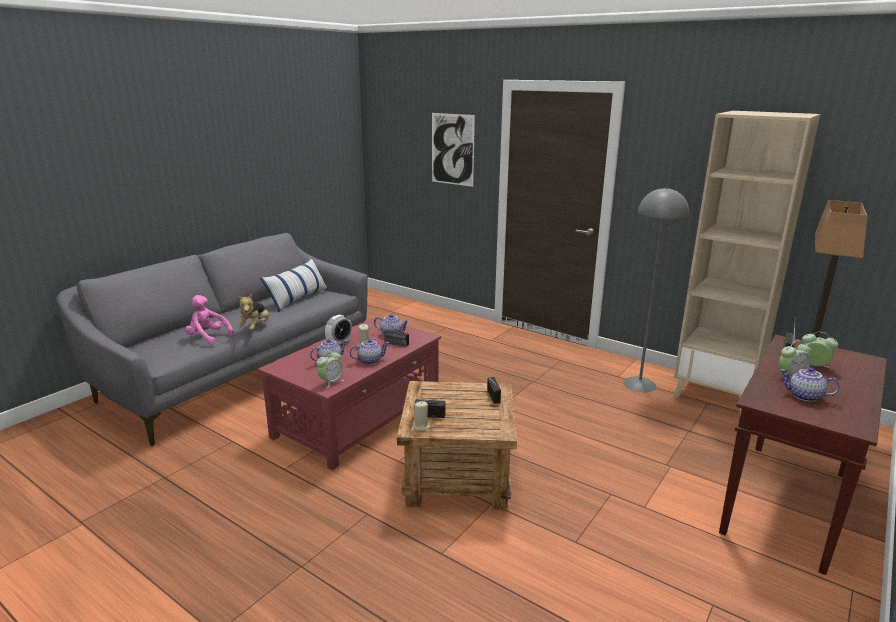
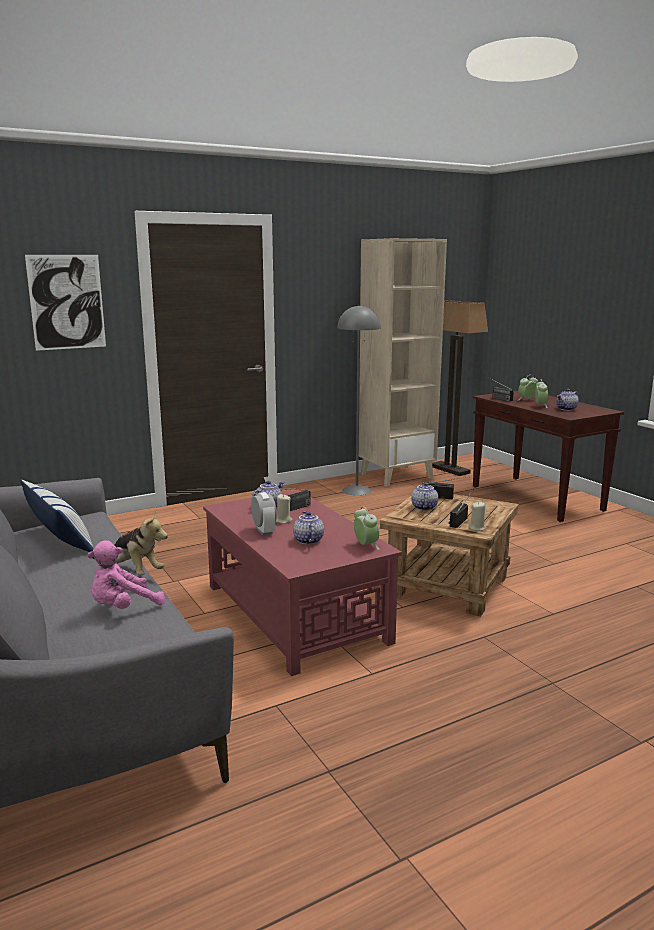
camera: 65 degrees left, 5 degrees down
teapot [350,339,389,364] -> teapot moved to [411,482,438,511]

